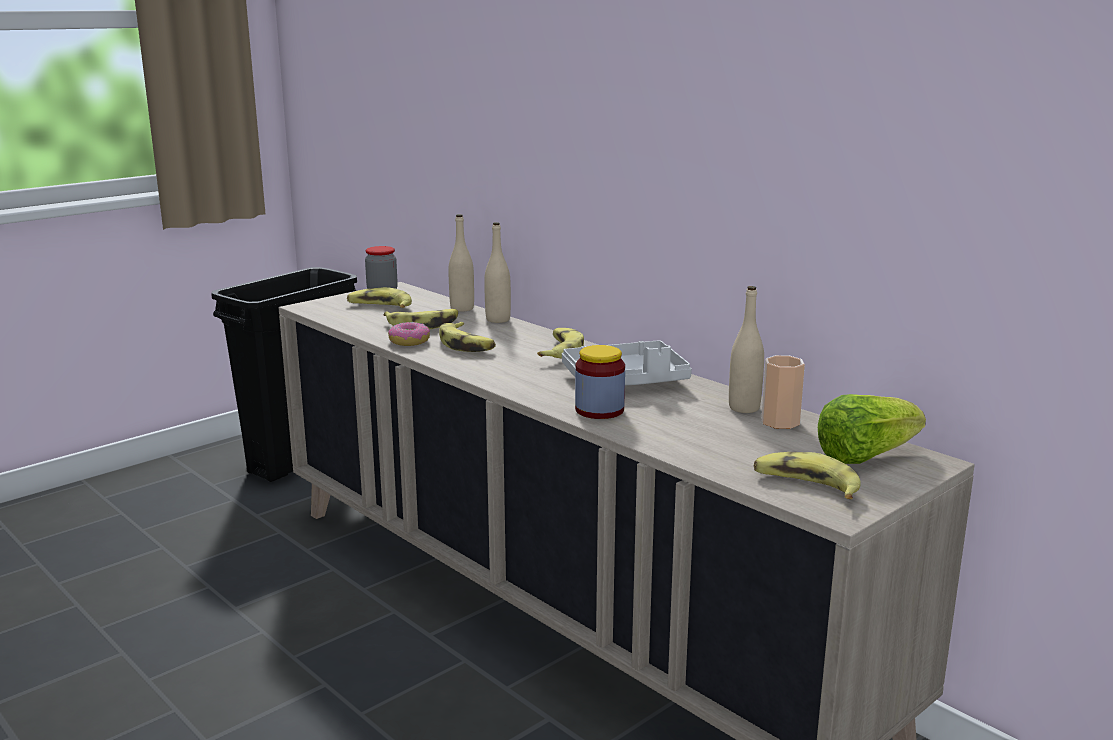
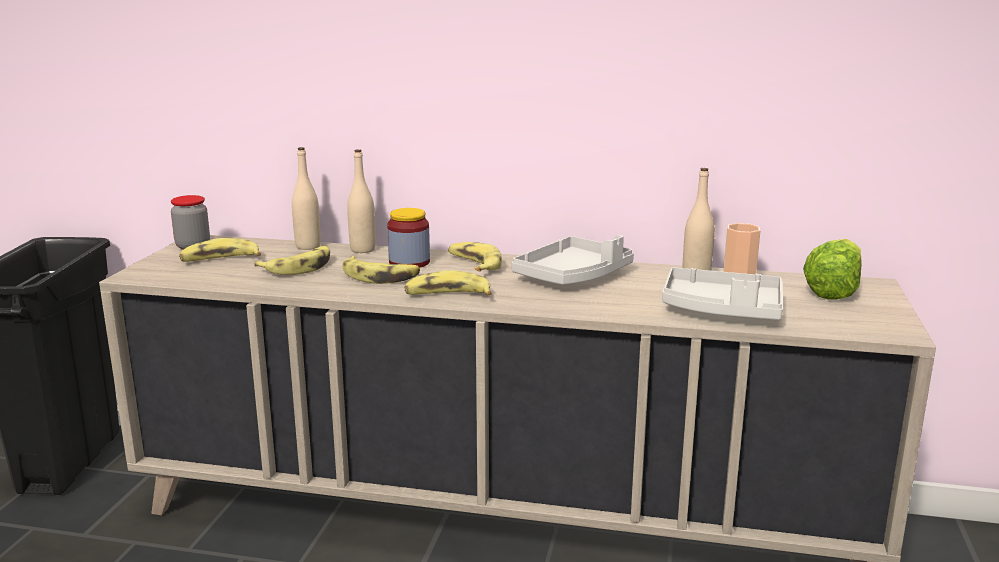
camera: 35 degrees left, 0 degrees up
donut [388,322,430,346] -> none
jar [575,345,625,419] -> jar moved to [387,208,430,268]
banana [754,452,861,499] -> banana moved to [404,270,492,295]
none -> grey tray [662,267,783,320]

